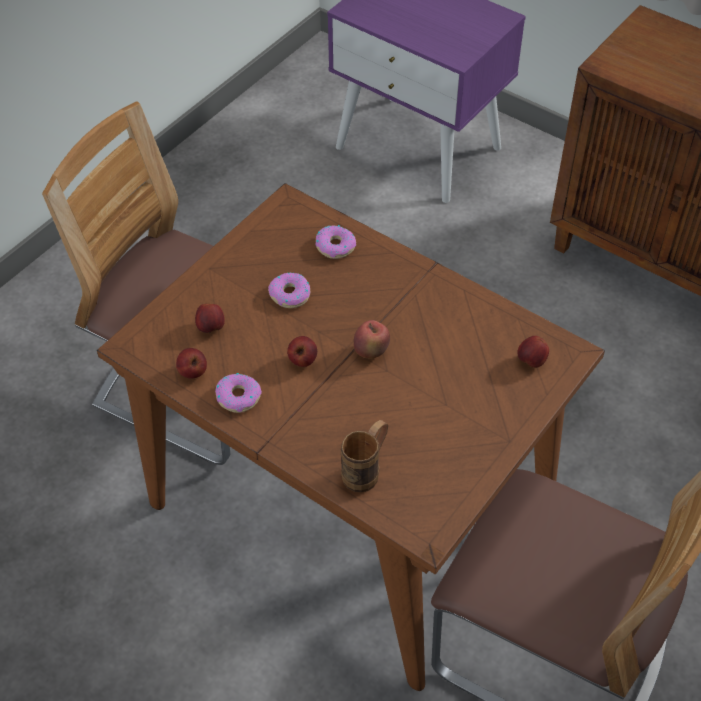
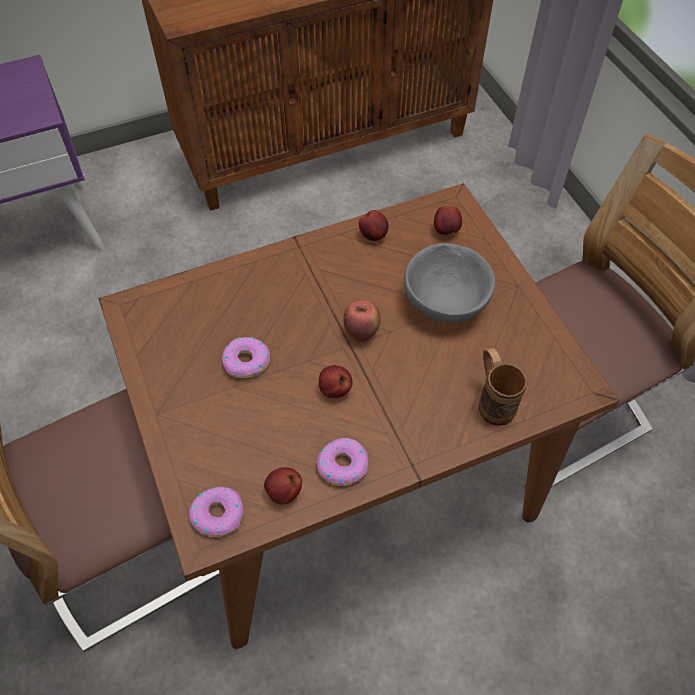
camera: 60 degrees left, 5 degrees up
apple [195,304,225,333] -> apple moved to [359,210,388,241]
donut [316,225,356,259] -> donut moved to [189,487,243,537]
none -> grey bowl [404,243,495,323]

